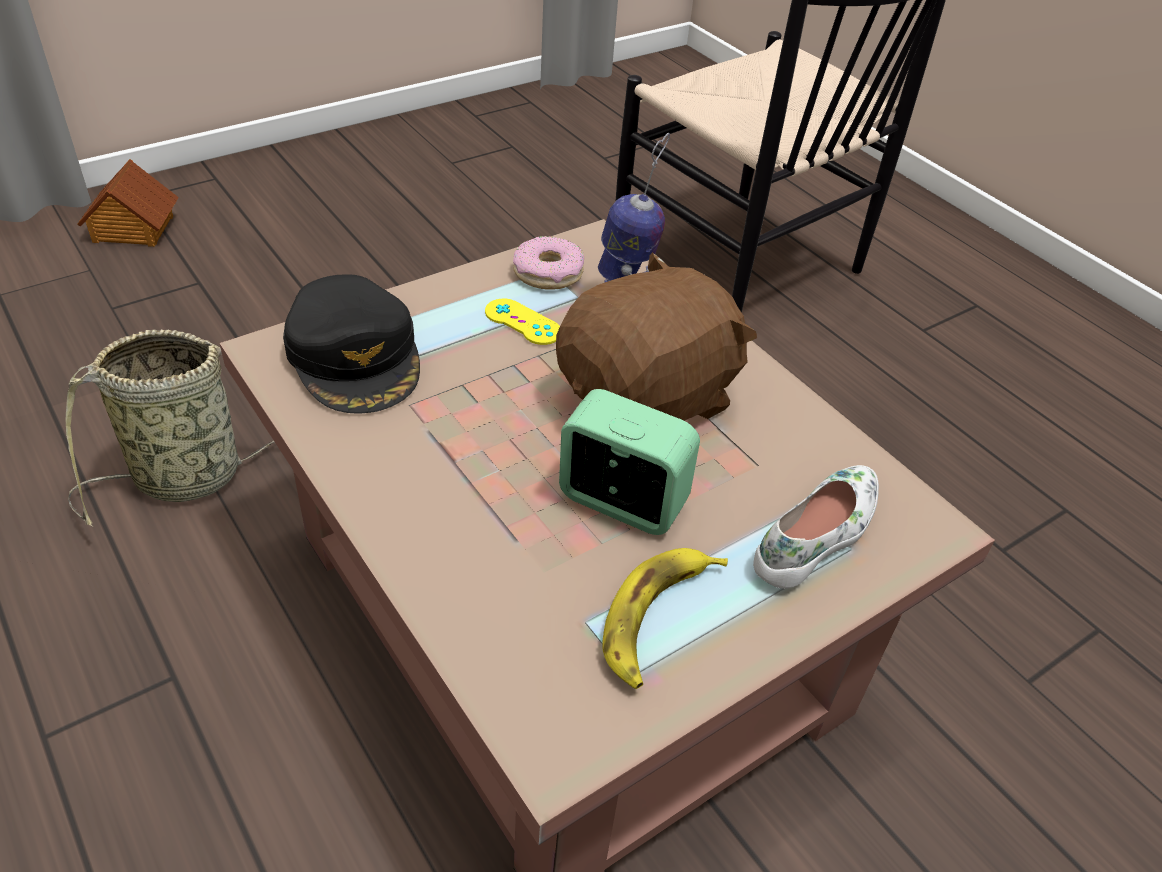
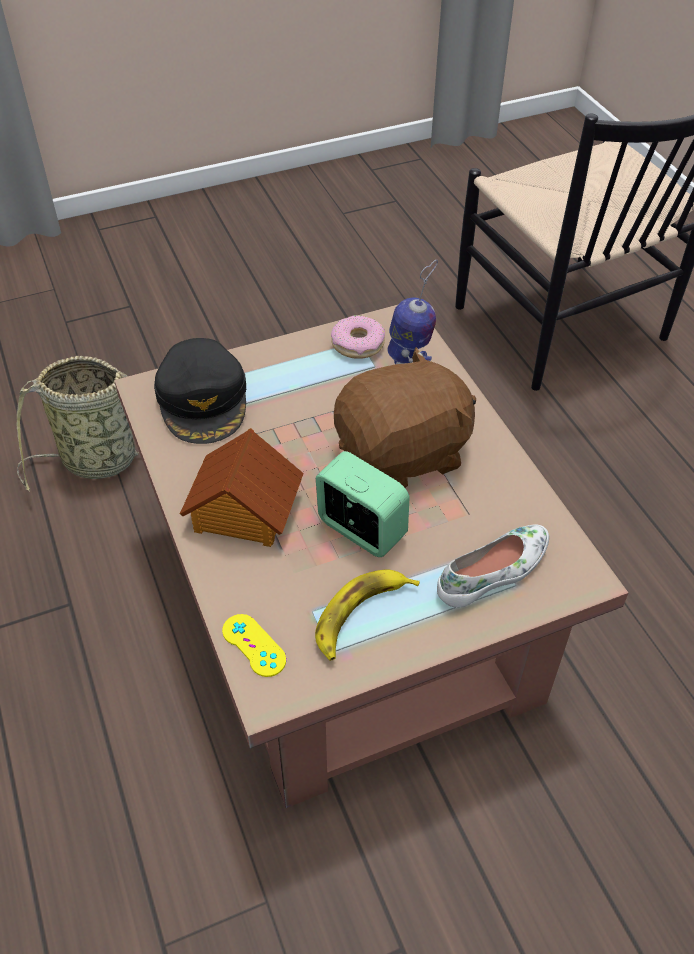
camera: 15 degrees right, 5 degrees up
toy house [77,159,179,247] -> toy house moved to [180,428,304,547]
yellow game controller [485,299,560,345] -> yellow game controller moved to [222,614,286,677]

